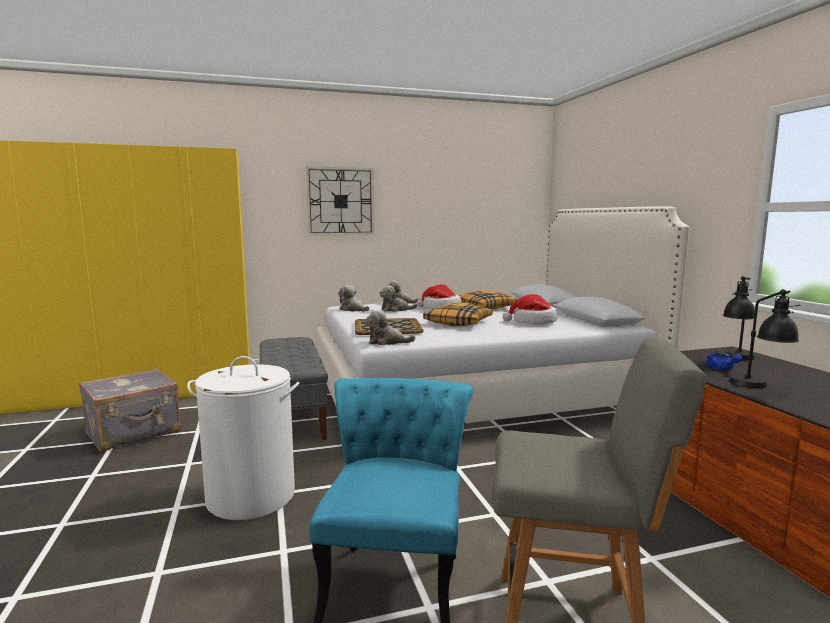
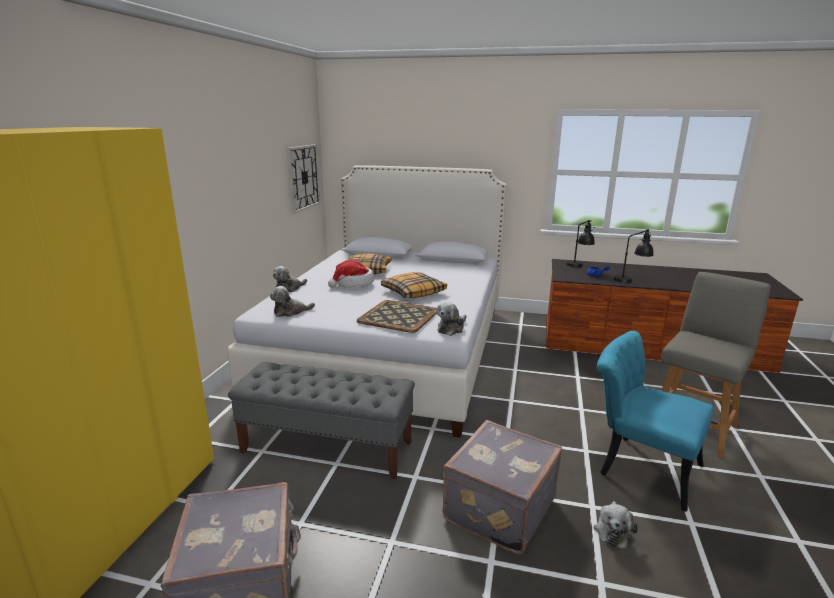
camera: 60 degrees left, 10 degrees up
white laundry basket [187,356,299,520] -> grey suitcase [443,420,562,555]
wall clock [306,166,374,236] -> wall clock moved to [287,144,320,214]
plush toy [380,285,417,312] -> plush toy moved to [593,501,638,549]
hat [503,294,557,324] -> none

